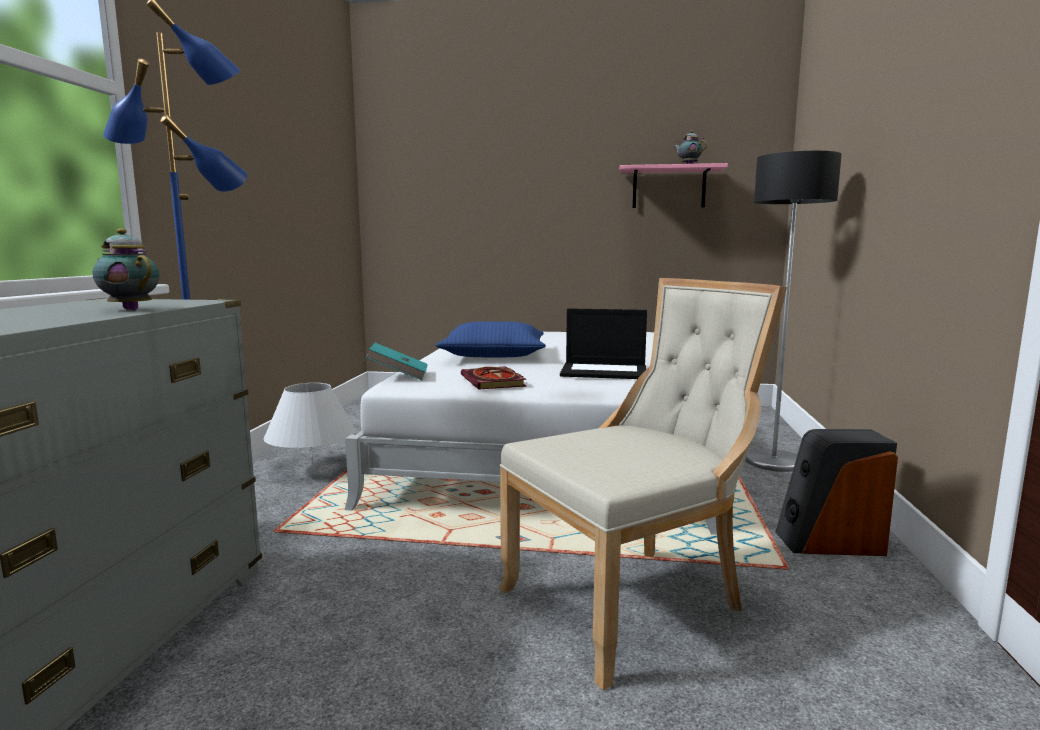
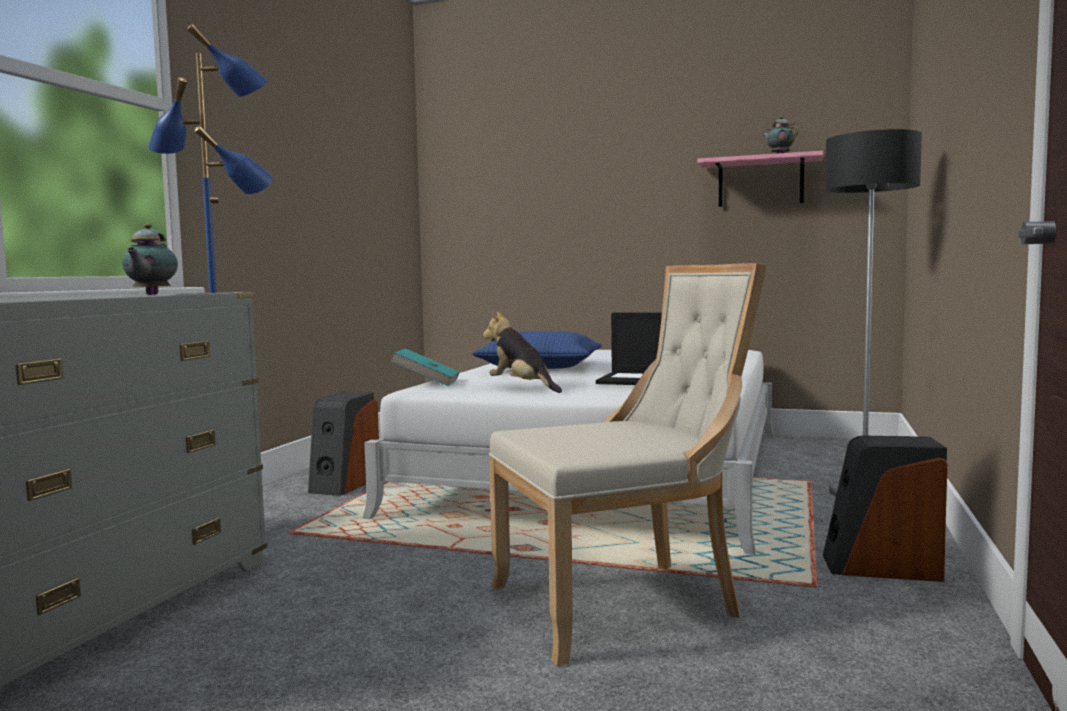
camera: 10 degrees right, 5 degrees down
teapot [93,228,160,310] -> teapot turned 135 degrees counterclockwise [122,224,178,295]
white table lamp [263,383,356,469] -> speaker [308,392,379,496]
book [461,366,526,390] -> plush toy [483,312,562,393]

